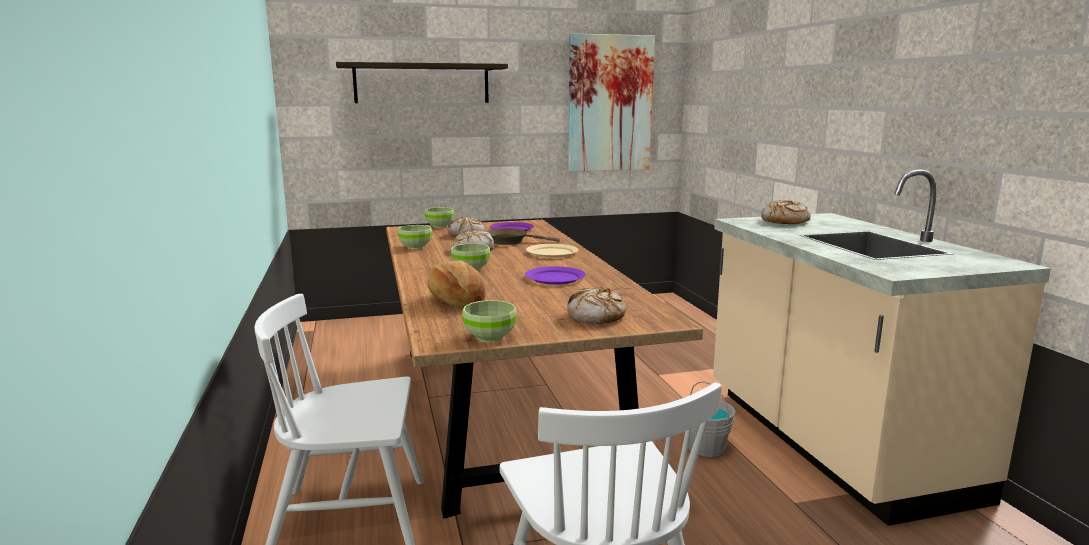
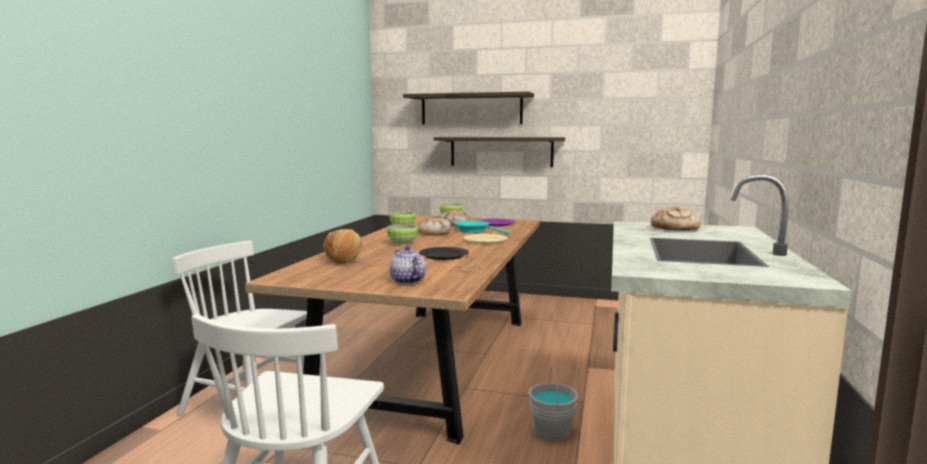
camera: 30 degrees right, 5 degrees down
green bowl [462,300,517,342] -> none
brown frying pan [486,228,560,245] -> turquoise frying pan [455,221,510,234]
purple plate [525,266,586,285] -> black plate [419,247,469,260]
bread [567,287,626,324] -> teapot [390,246,426,284]
picture [568,33,655,172] -> none
none -> shelf [433,137,565,167]

